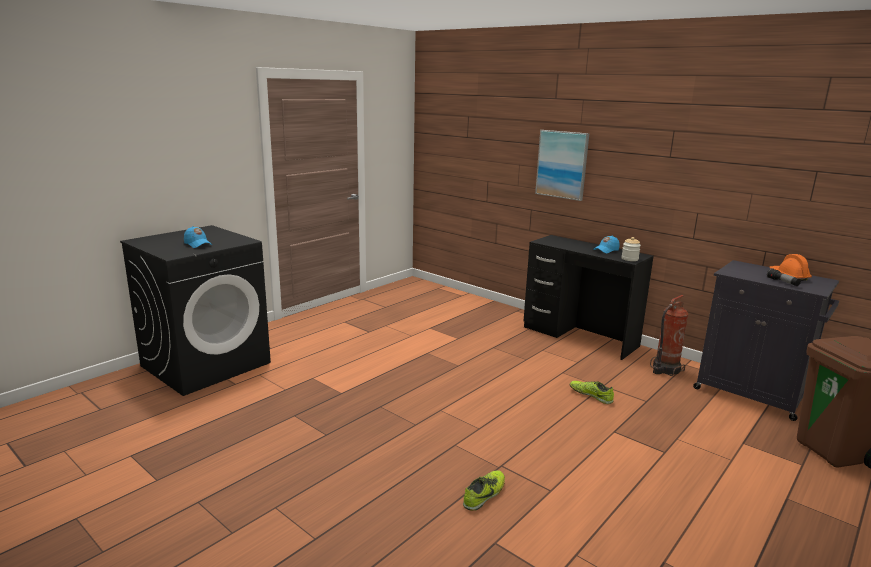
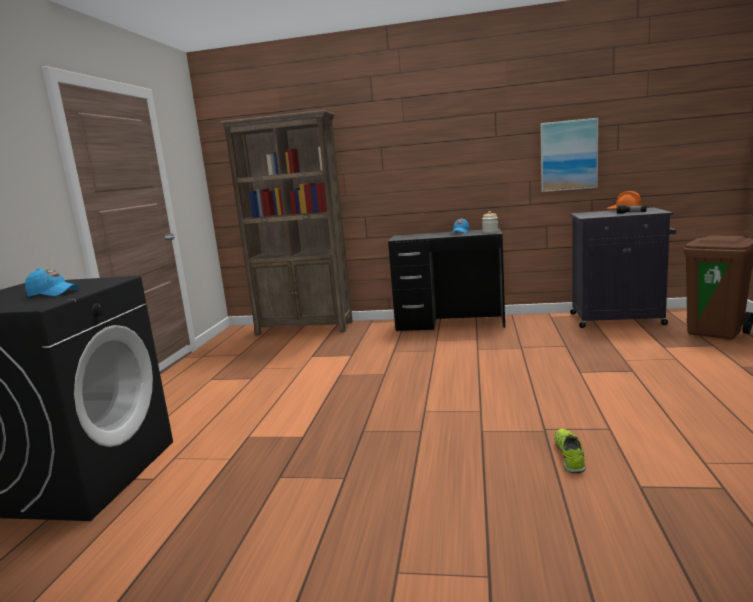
camera: 30 degrees left, 5 degrees down
picture [535,130,589,201] -> picture moved to [540,118,599,192]
shoe [570,381,614,404] -> none
fire extinguisher [650,295,689,376] -> none
none -> brown bookcase [220,110,353,335]

